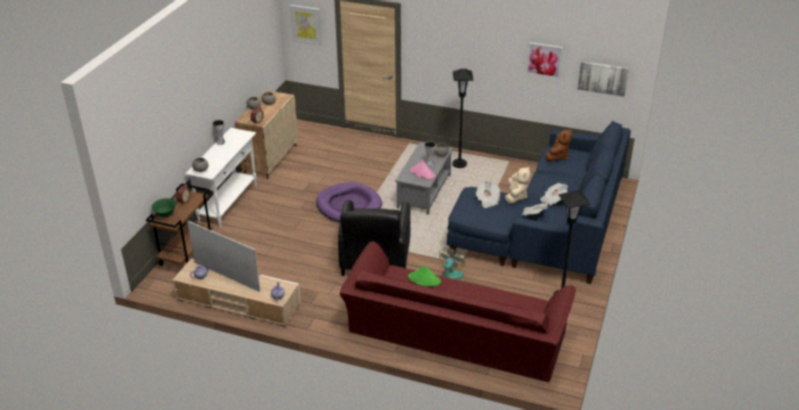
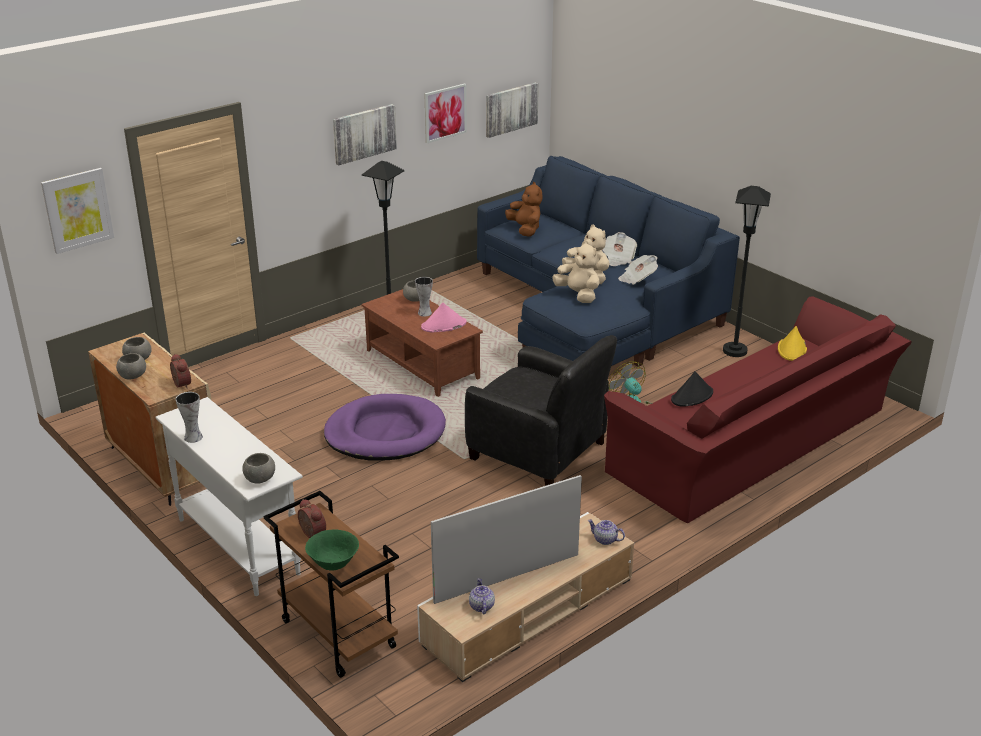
camera: 60 degrees left, 5 degrees down
grey coffee table [395,142,453,215] -> brown coffee table [361,289,483,397]
green hat [408,265,441,287] -> black hat [671,371,713,407]
newspaper [476,181,501,208] -> beige plush toy [553,241,600,303]
none -> picture [333,104,397,165]
none -> yellow hat [778,326,807,361]

